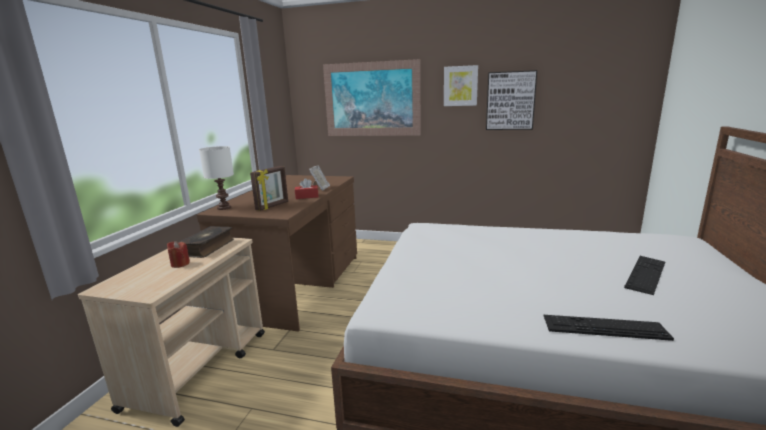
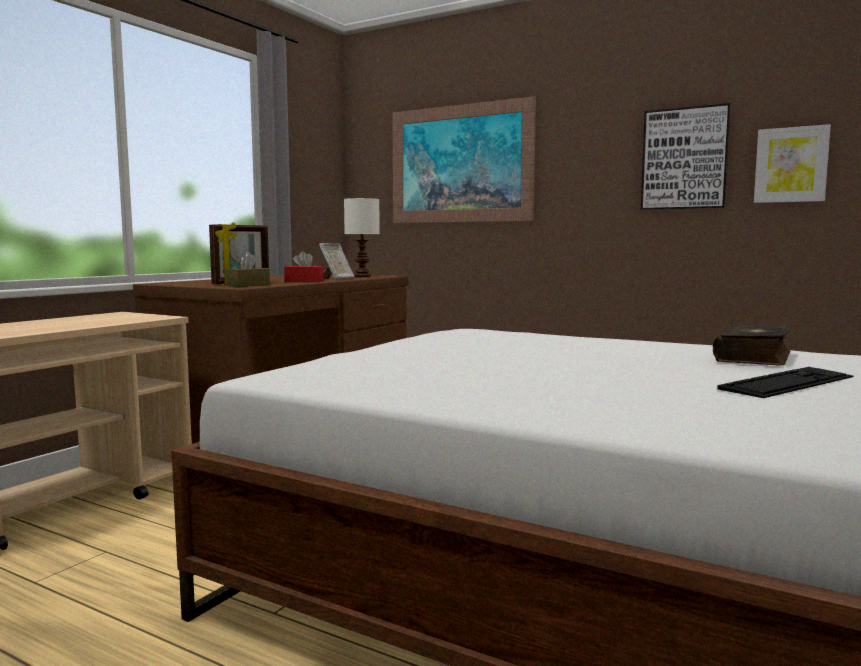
camera: 15 degrees right, 10 degrees down
red candle [167,241,190,268] -> none
book [178,226,234,258] -> book moved to [713,324,792,365]
white table lamp [199,146,234,210] -> white table lamp moved to [344,198,380,277]
picture [444,65,478,106] -> picture moved to [754,124,831,203]
keyboard [543,315,674,341] -> none
none -> brown tissue box [226,252,270,287]

